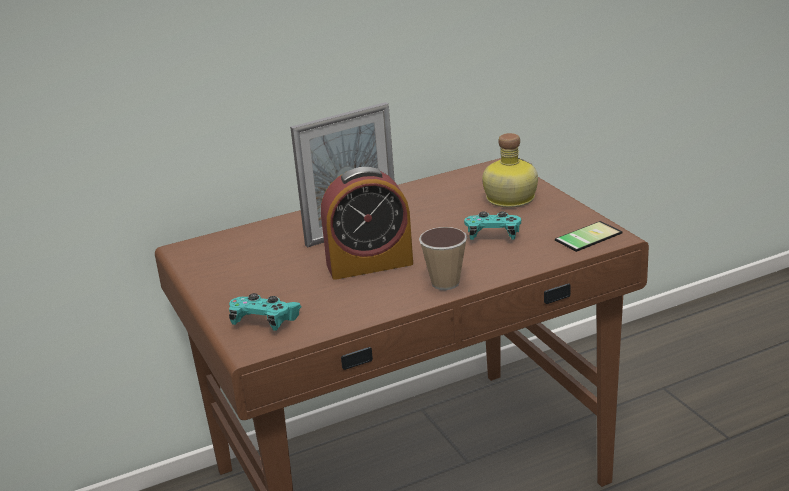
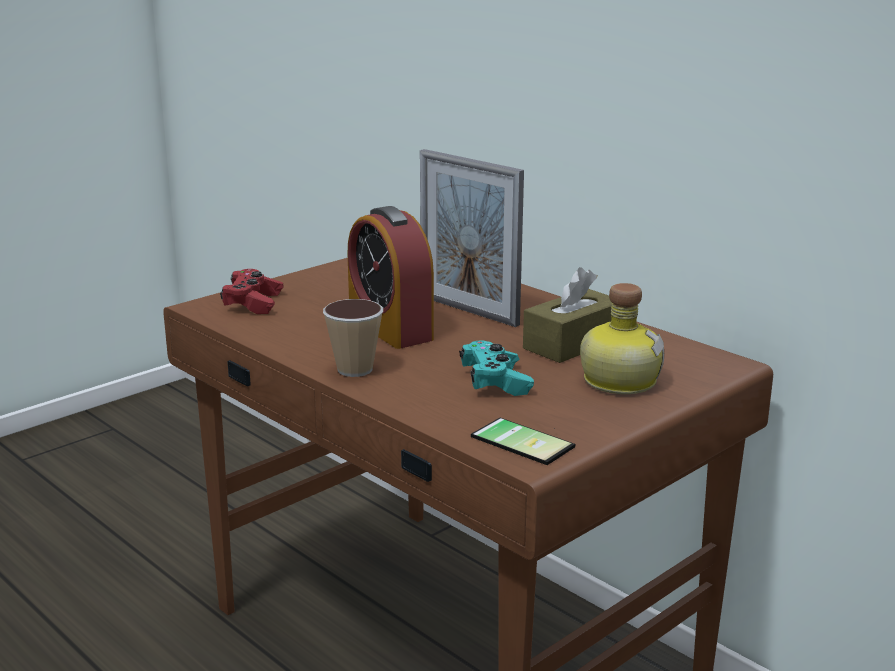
camera: 70 degrees right, 5 degrees down
turquoise game controller [229,293,302,331] -> red game controller [220,269,283,314]
none -> brown tissue box [523,267,612,363]

